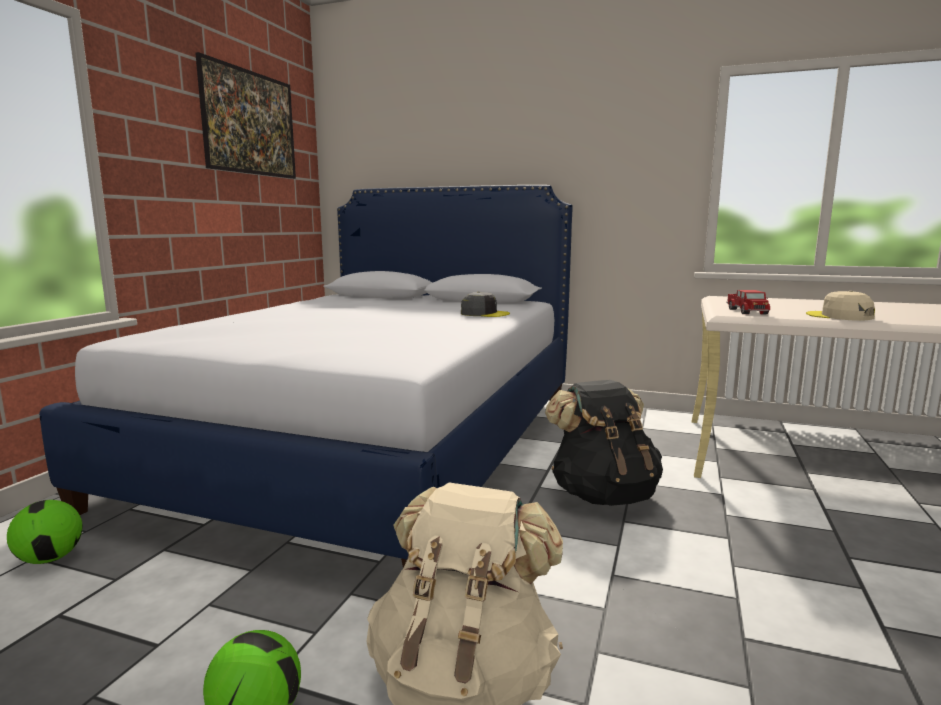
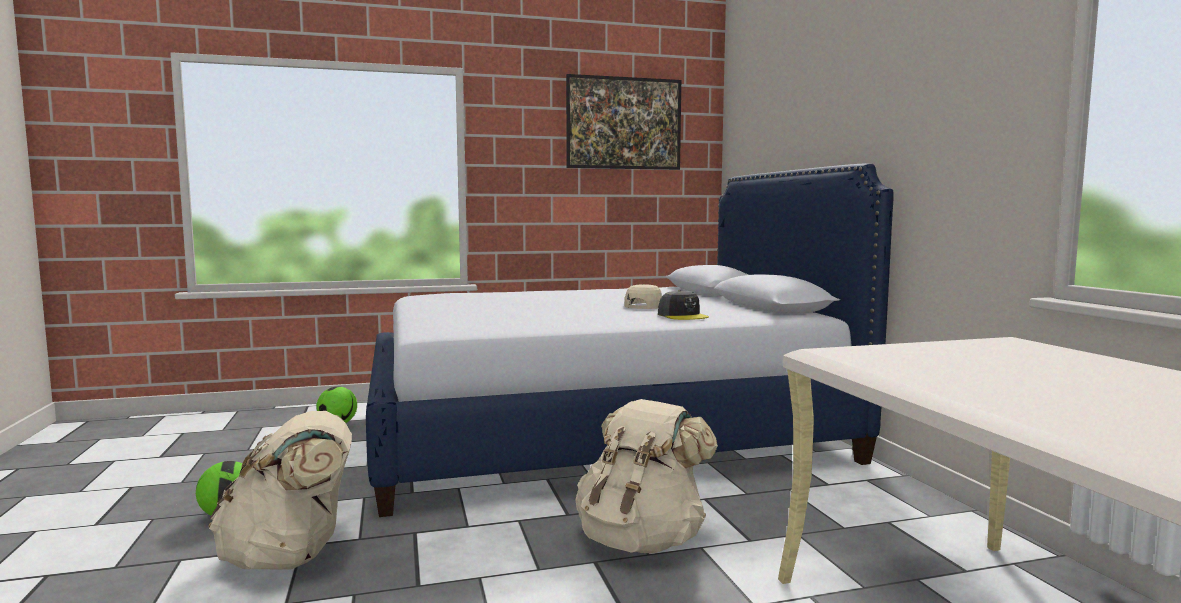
camera: 55 degrees right, 5 degrees down
black backpack [545,380,663,506] -> beige backpack [576,399,718,554]
toy truck [726,290,770,314] -> none
beige cap [806,291,875,321] -> beige cap moved to [624,284,662,309]

